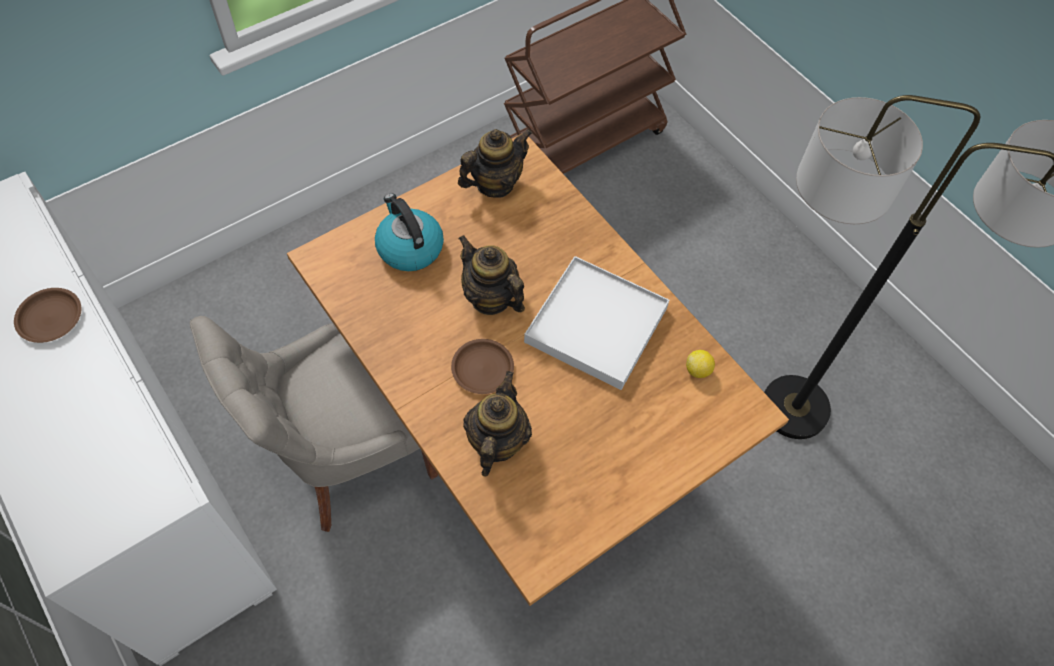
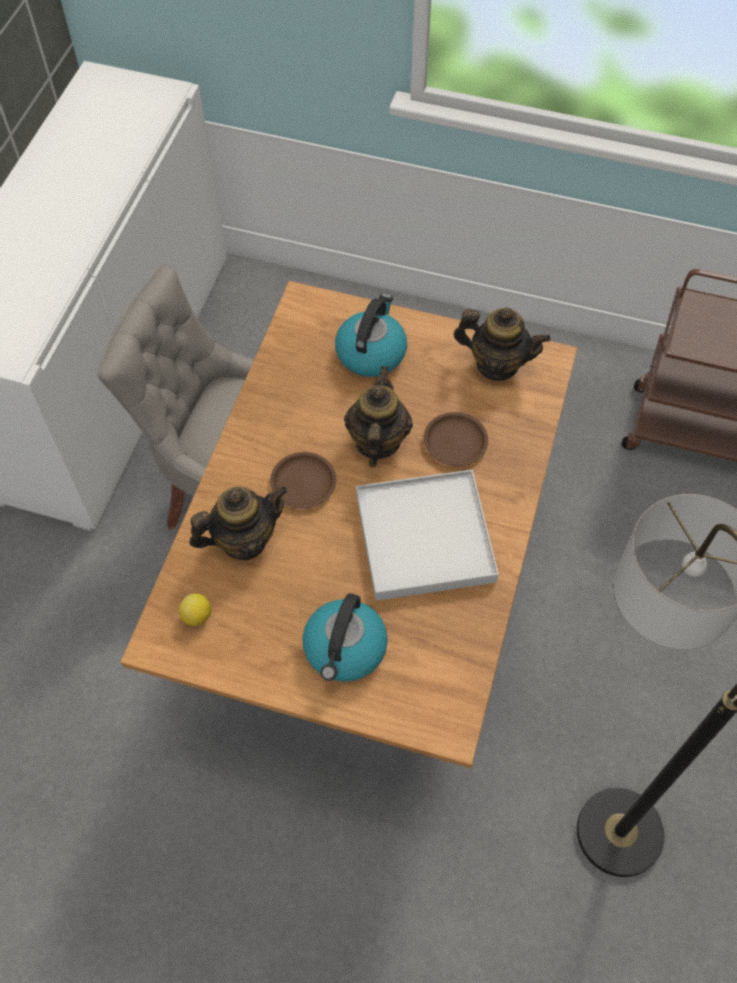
camera: 55 degrees right, 0 degrees up
brown plate [14,288,82,343] -> brown plate moved to [423,412,488,466]
lemon [686,350,715,378] -> lemon moved to [178,593,211,626]
none -> kettle [303,593,388,682]

